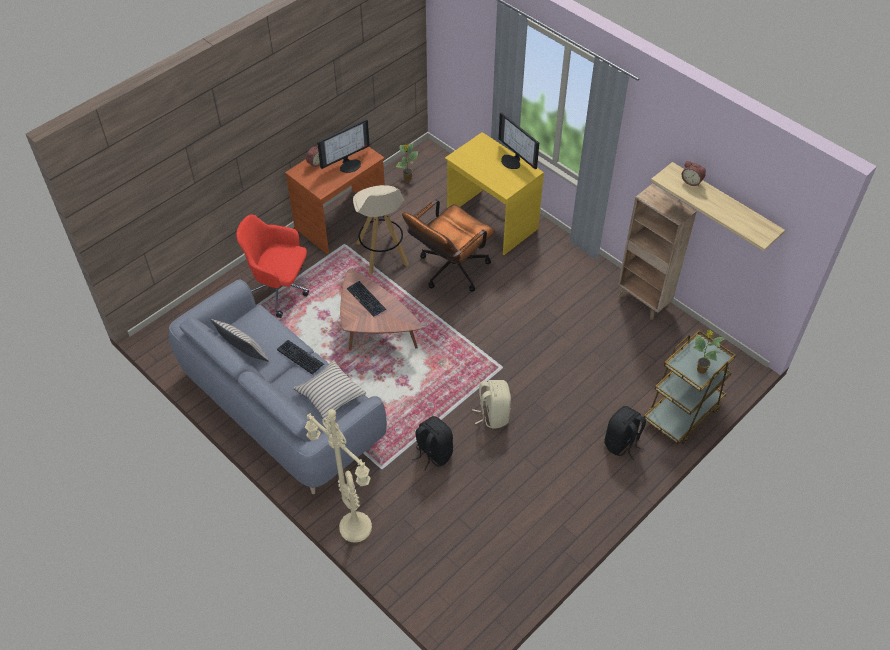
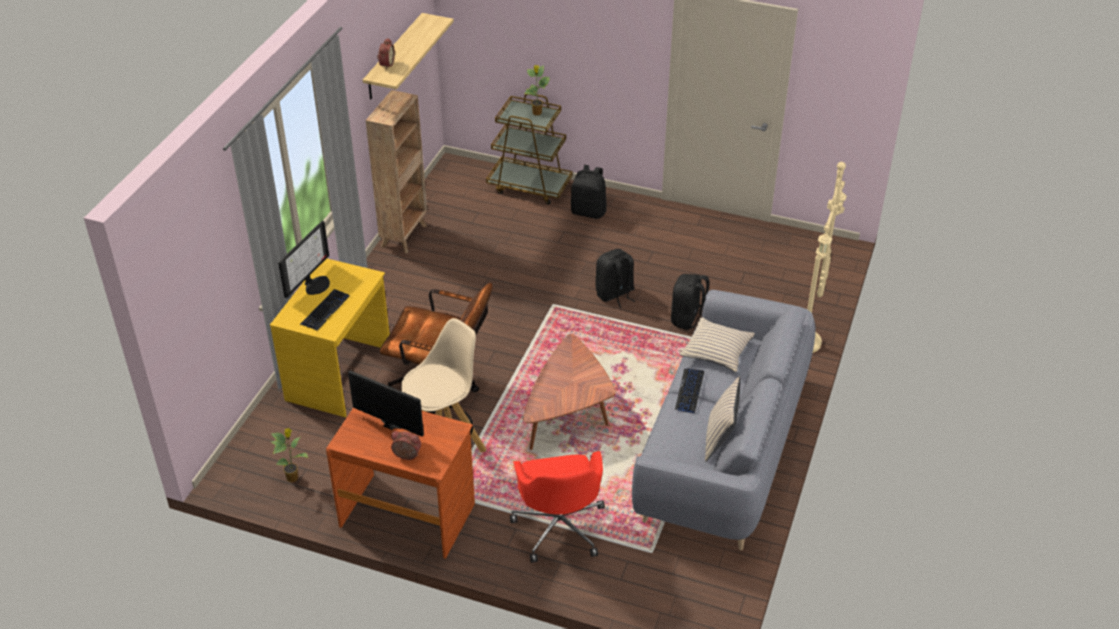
camera: 115 degrees left, 10 degrees down
keyboard [347,281,386,317] -> keyboard moved to [300,289,350,331]
beige backpack [472,380,511,429] -> black backpack [596,249,635,308]

